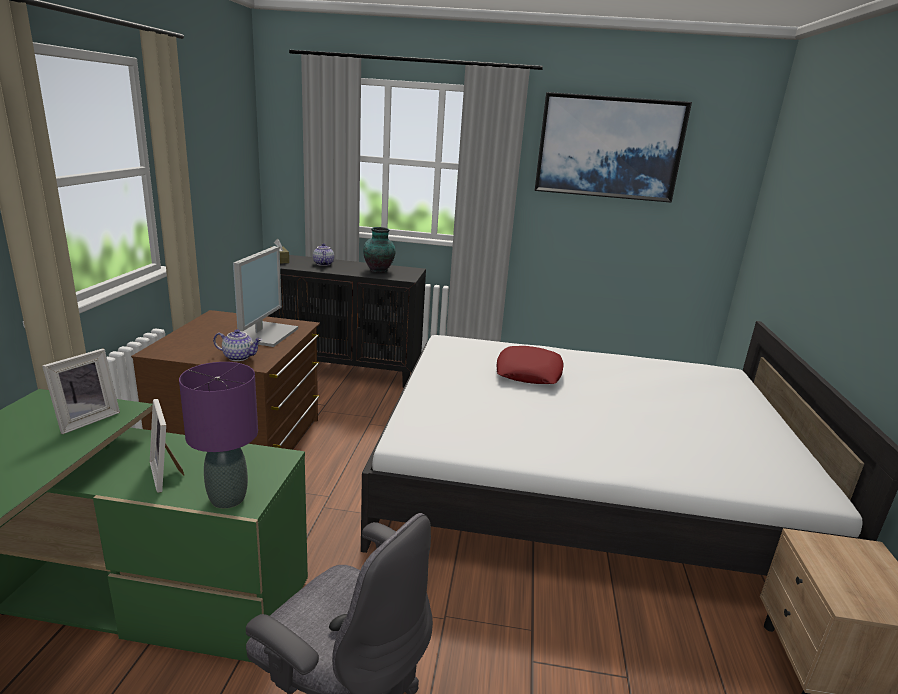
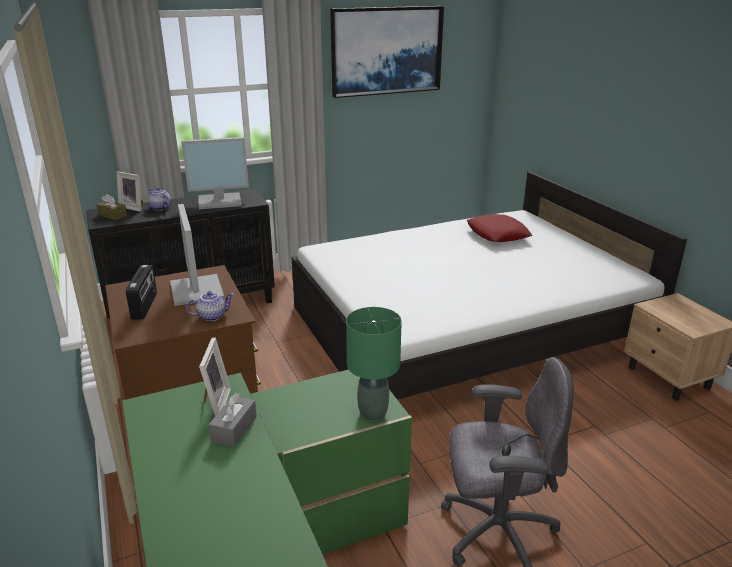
camera: 30 degrees left, 5 degrees up
picture frame [150,399,184,493] -> picture frame moved to [117,171,143,212]
purple table lamp [179,362,258,509] -> green table lamp [346,307,402,421]
vase [363,227,396,273] -> monitor [181,137,249,209]
red pillow [496,346,563,384] -> red pillow moved to [467,214,532,242]
none -> radio [126,265,157,320]
none -> grey tissue box [209,393,257,447]

